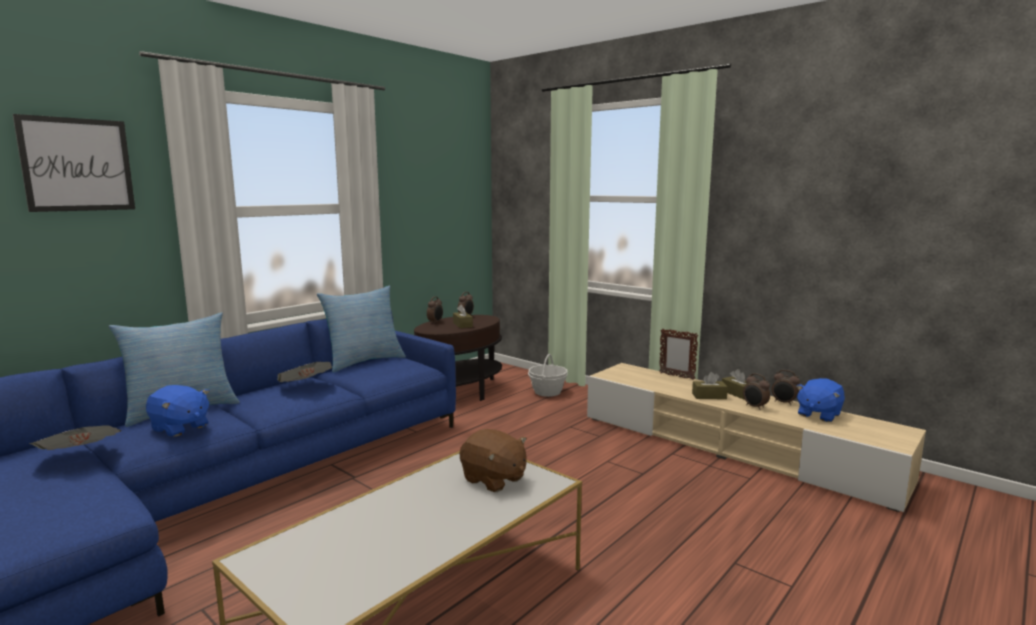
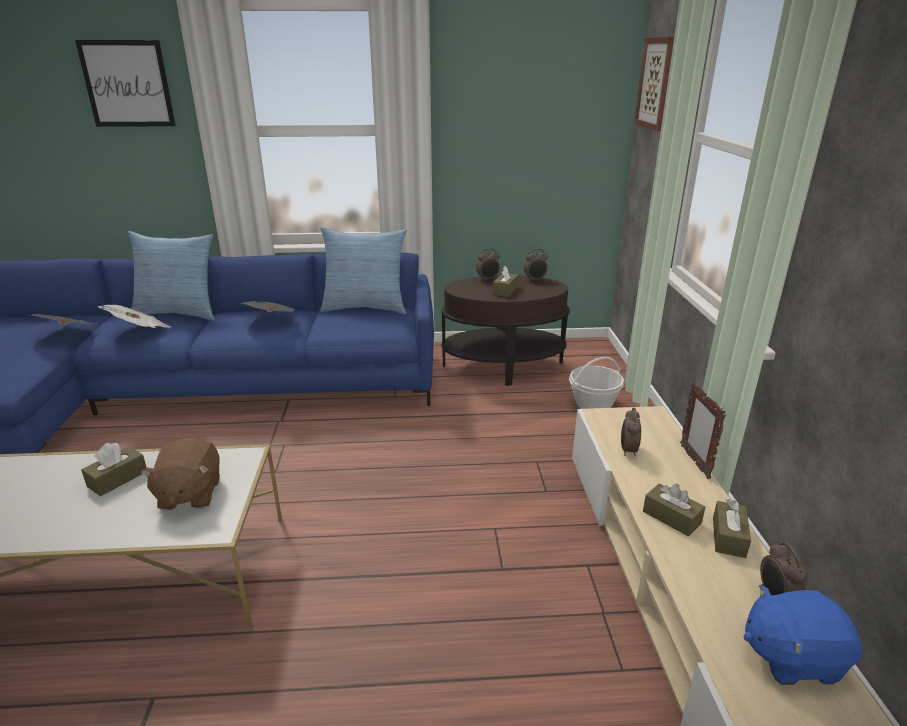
camera: 45 degrees right, 15 degrees up
blue plush toy [146,385,209,437] -> newspaper [98,305,171,328]
alarm clock [743,373,770,410] -> alarm clock moved to [621,408,641,456]
none -> brown tissue box [81,443,147,496]
none -> picture [634,37,674,131]

